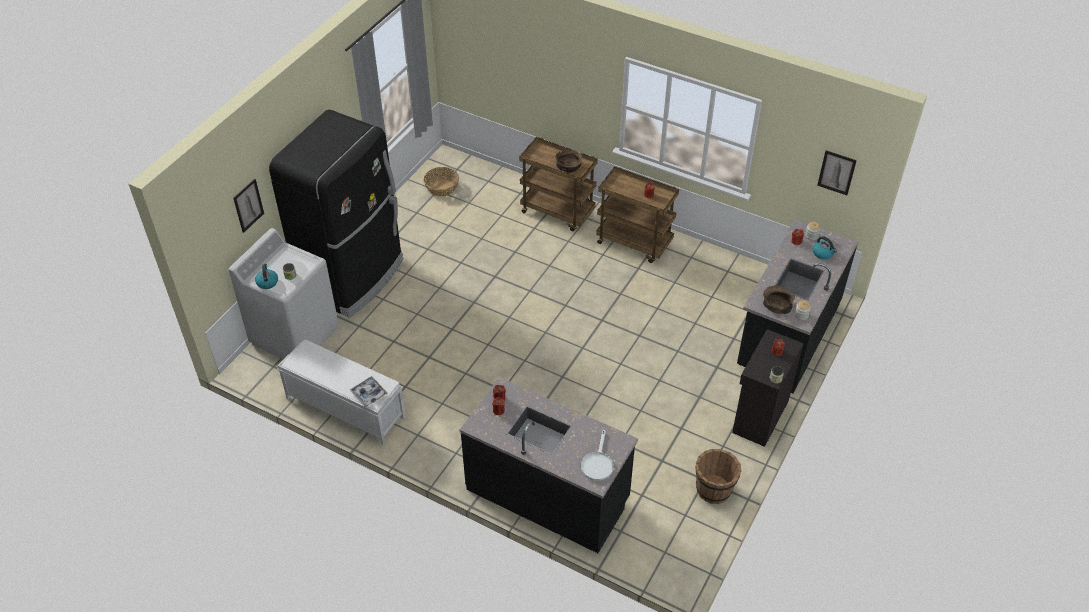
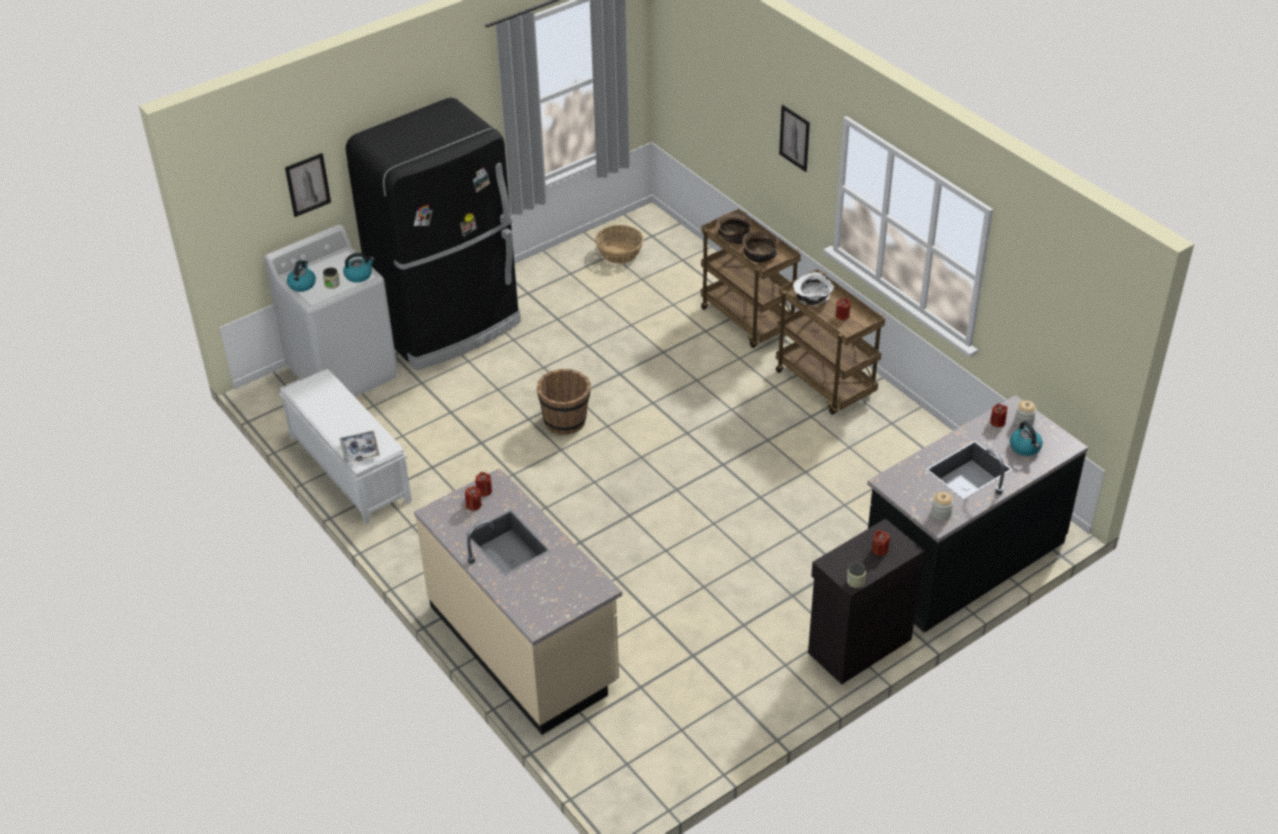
camera: 25 degrees right, 5 degrees down
black counter [460,377,638,553] -> beige counter [414,468,622,735]
white frying pan [581,430,613,480] -> none
brown bucket [696,449,741,504] -> brown bucket moved to [537,369,591,435]
brown bowl [763,285,795,314] -> brown bowl moved to [715,212,752,244]
picture [817,151,857,195] -> picture moved to [779,105,810,172]
none -> kettle [343,253,375,283]
none -> white bowl [793,272,834,306]

